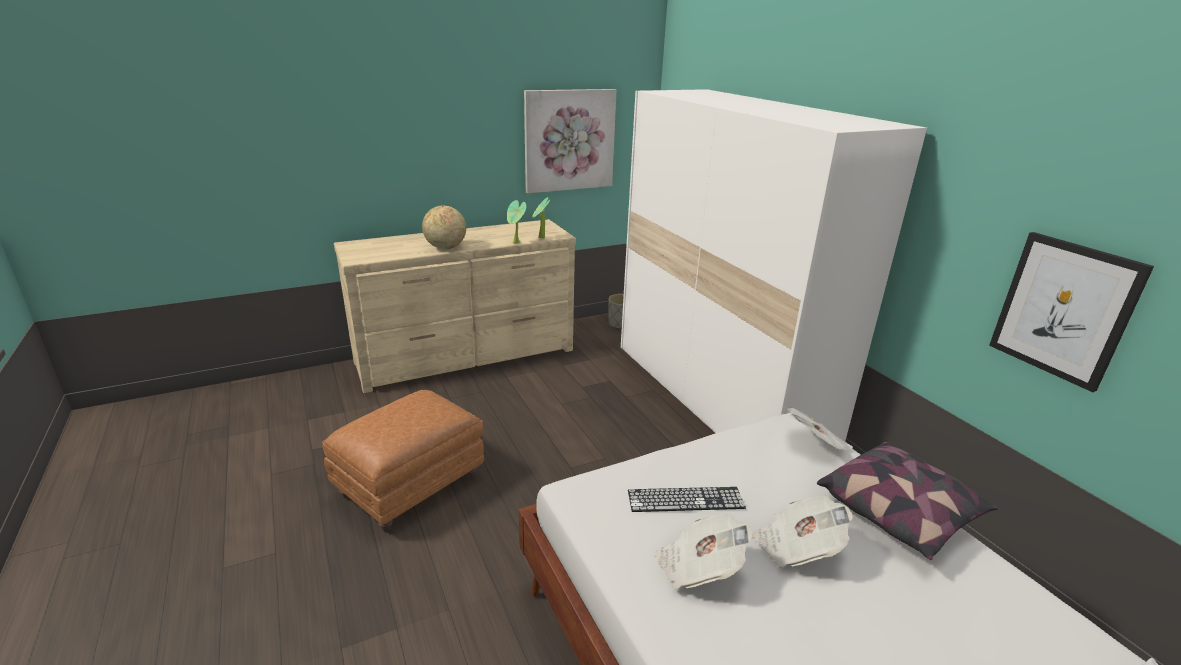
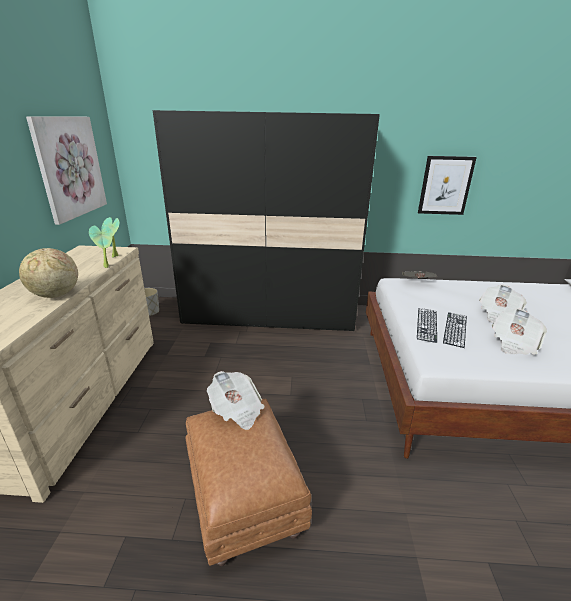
camera: 60 degrees left, 0 degrees up
white wardrobe [621,89,927,442] -> black wardrobe [153,110,380,331]
pillow [817,442,998,560] -> none
none -> newspaper [207,371,265,430]
none -> keyboard [417,308,437,343]

